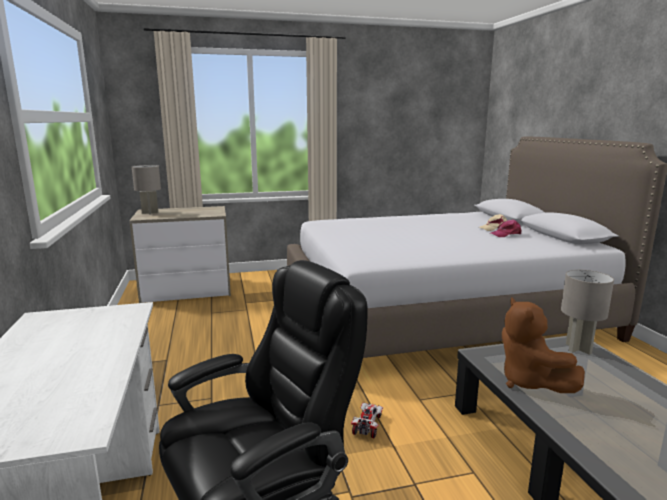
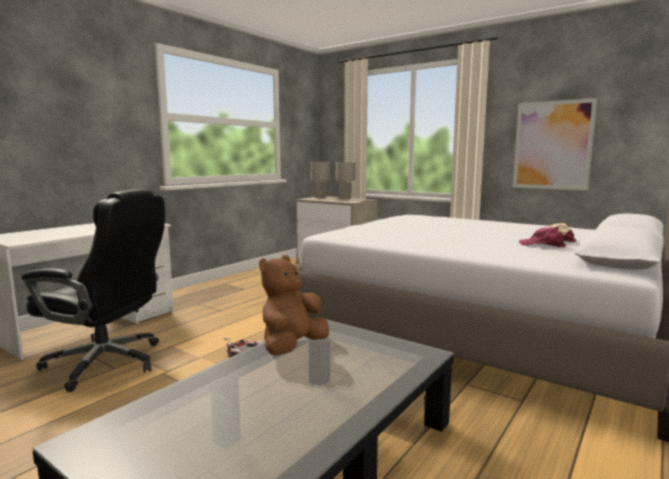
camera: 50 degrees right, 5 degrees down
grey table lamp [561,270,614,355] -> grey table lamp moved to [336,162,355,199]
none -> picture [513,98,597,190]

